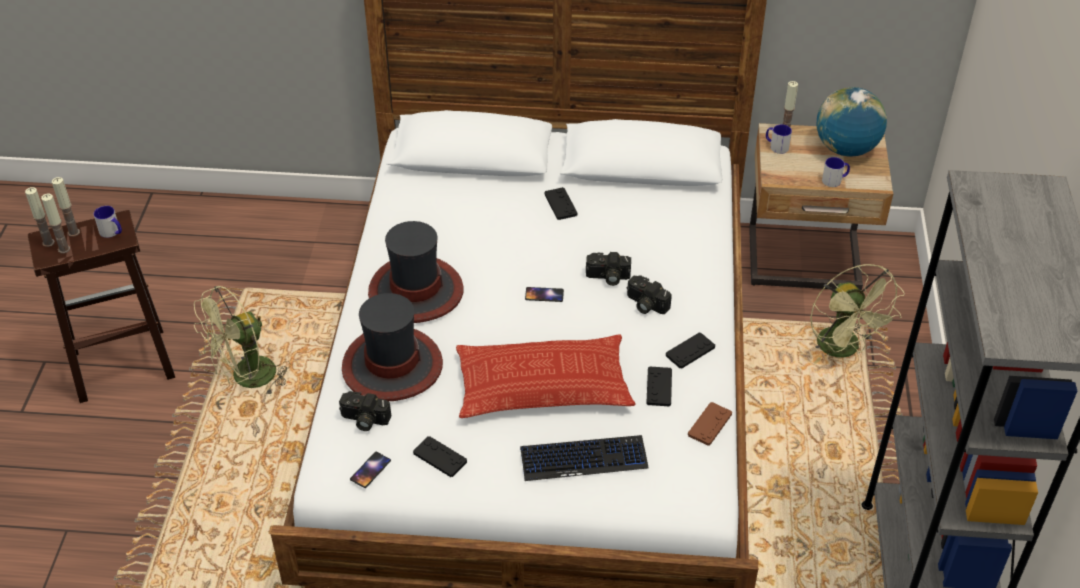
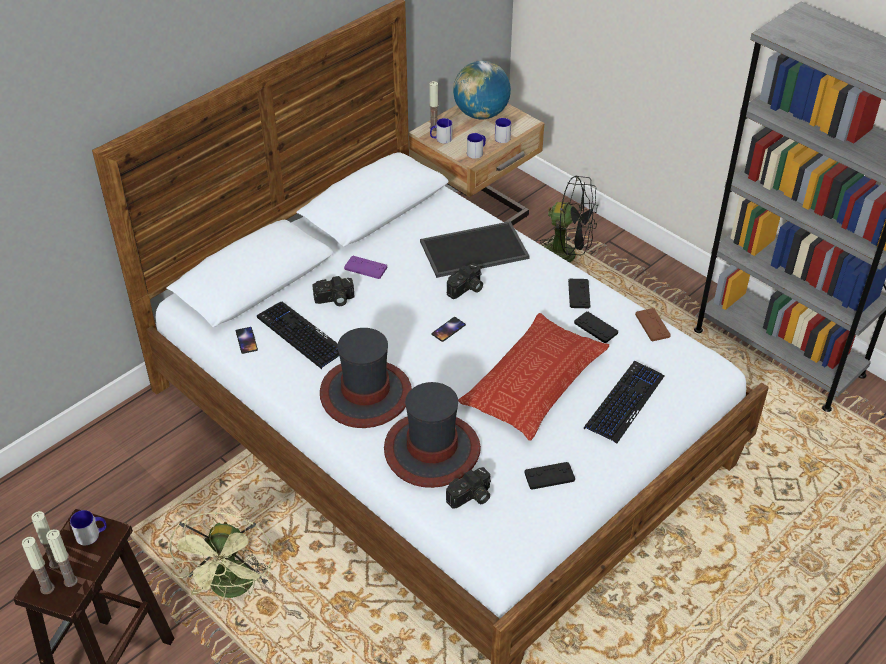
camera: 50 degrees left, 0 degrees up
phone [350,452,391,488] -> phone moved to [236,327,258,354]
black game controller [544,187,577,220] -> purple game controller [344,256,387,279]
camera [627,275,672,314] -> camera moved to [312,276,354,306]
green fan [810,264,905,364] -> black fan [536,175,598,263]
none -> keyboard [257,302,339,369]
none -> tray [420,221,530,278]
none -> mug [467,133,486,159]

